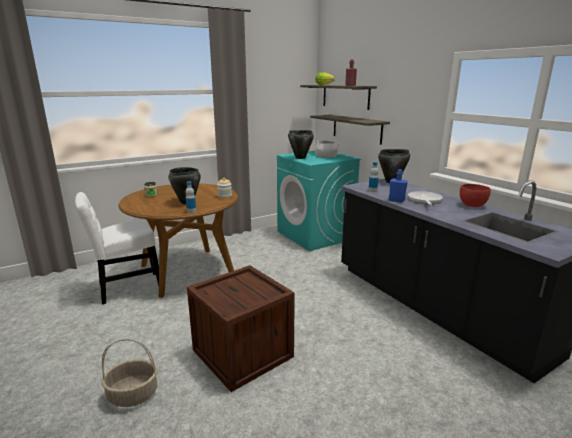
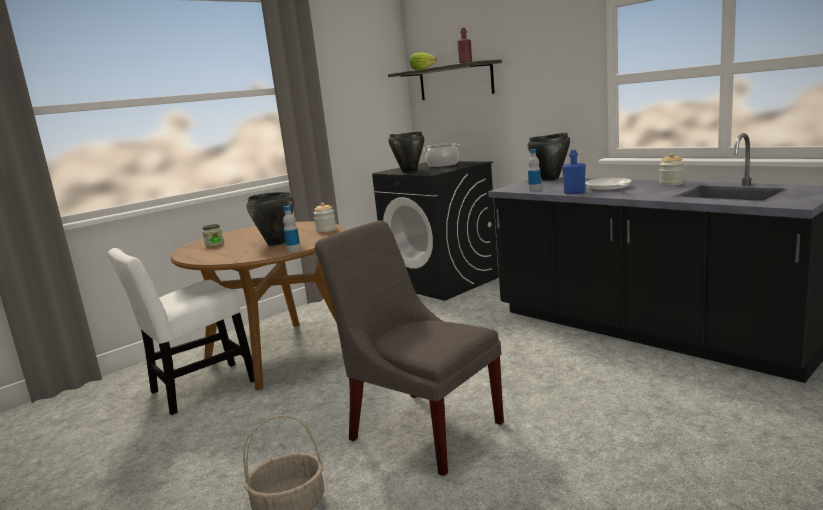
camera: 10 degrees left, 5 degrees down
crate [187,265,295,392] -> grey chair [315,220,504,476]
turquoise washing machine [277,151,361,251] -> black washing machine [372,161,499,301]
shelf [310,115,390,145] -> none
red bowl [460,184,491,207] -> jar [659,153,684,186]

